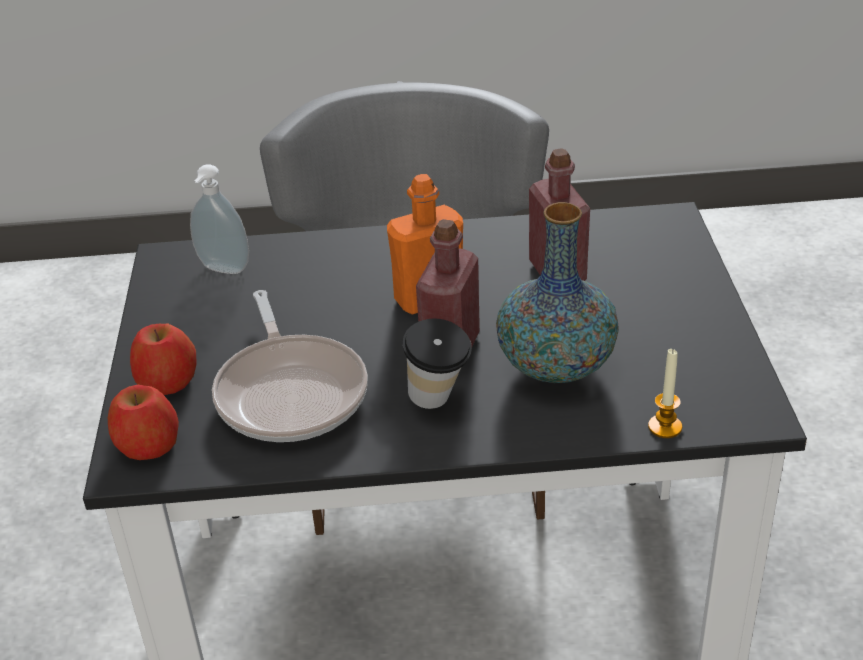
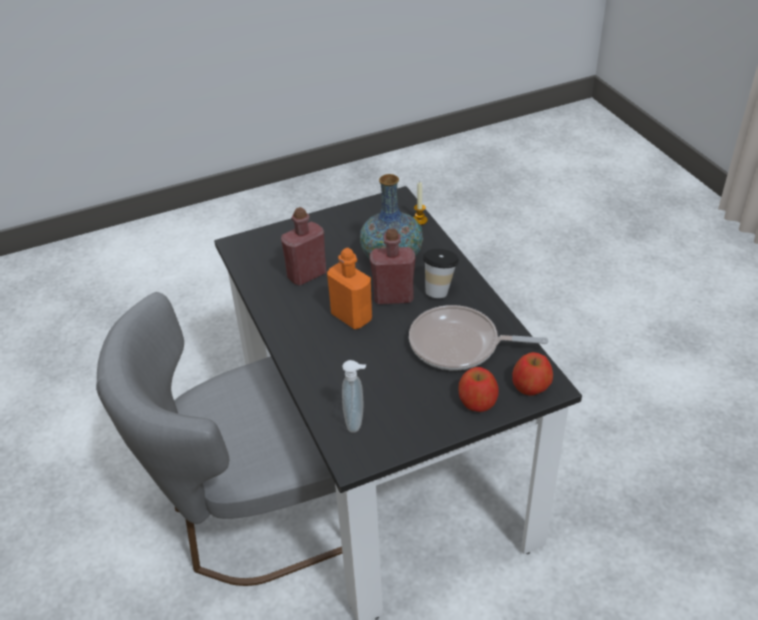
camera: 110 degrees left, 5 degrees up
frying pan [212,290,368,442] -> frying pan turned 135 degrees counterclockwise [409,305,549,370]

